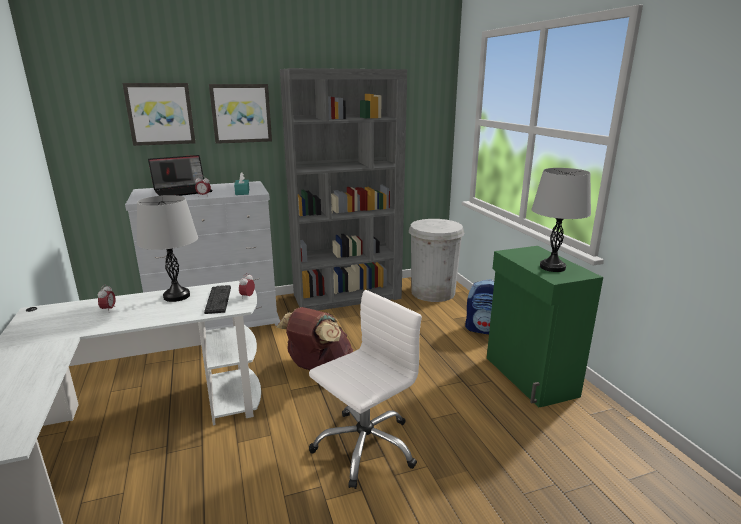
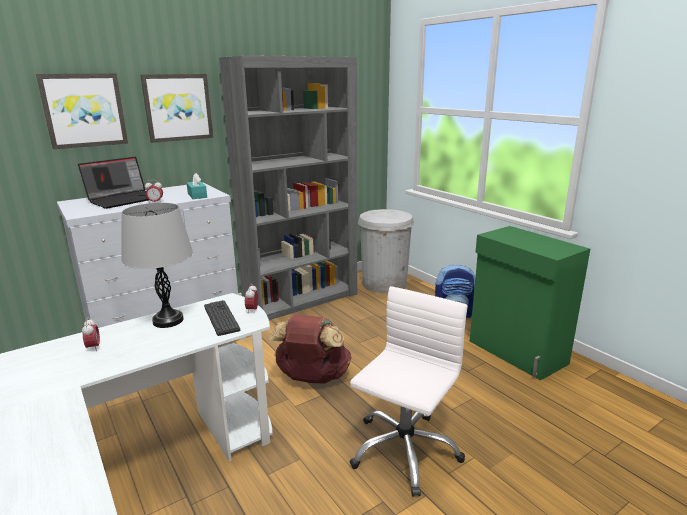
camera: 15 degrees left, 0 degrees up
grey table lamp [532,168,591,272] -> none

